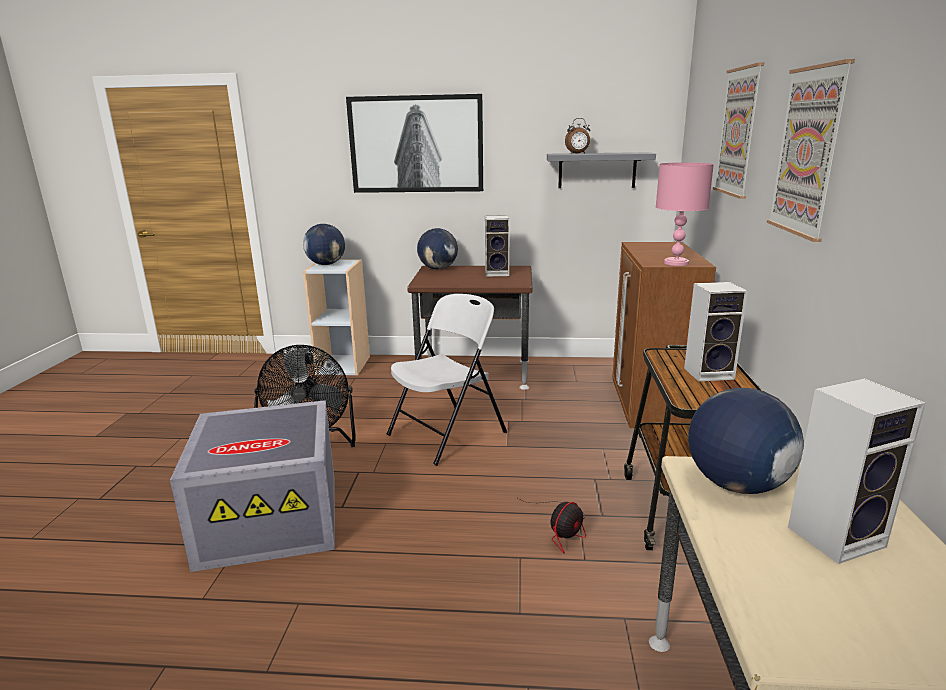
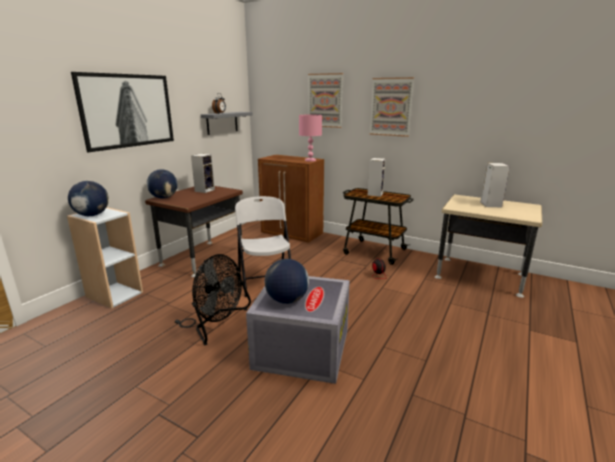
camera: 65 degrees left, 0 degrees up
globe [688,387,804,494] -> globe moved to [264,259,309,304]

